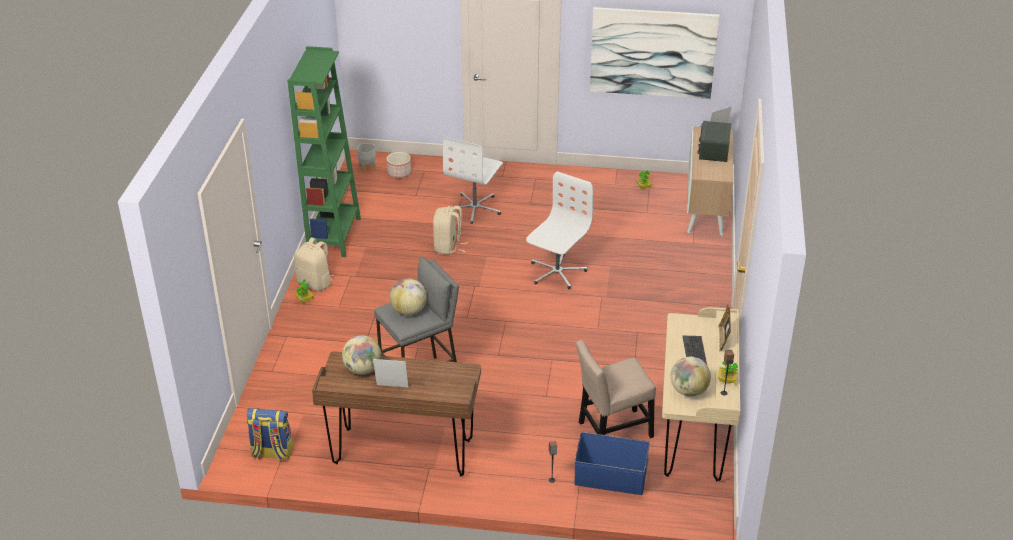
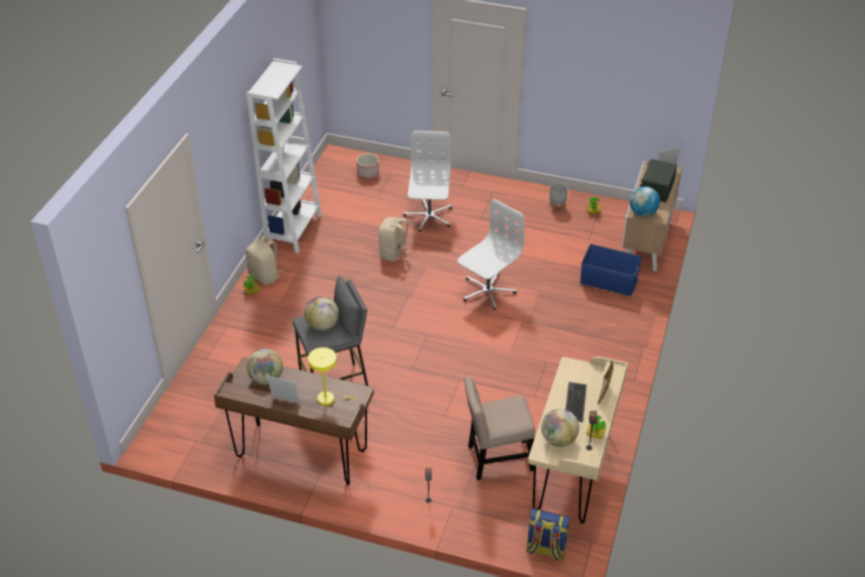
camera: 10 degrees right, 5 degrees up
backpack [247,408,293,461] -> backpack moved to [526,508,570,561]
green bookcase [287,46,361,257] -> white bookcase [247,58,322,253]
grey planter [357,143,376,173] -> grey planter moved to [549,183,568,212]
white office chair [443,137,503,224] -> white office chair turned 150 degrees clockwise [403,131,452,232]
blue storage box [575,432,650,495] -> blue storage box moved to [580,244,642,296]
picture [590,7,719,99] -> none
none -> yellow table lamp [308,347,357,406]
none -> globe [630,186,660,217]

